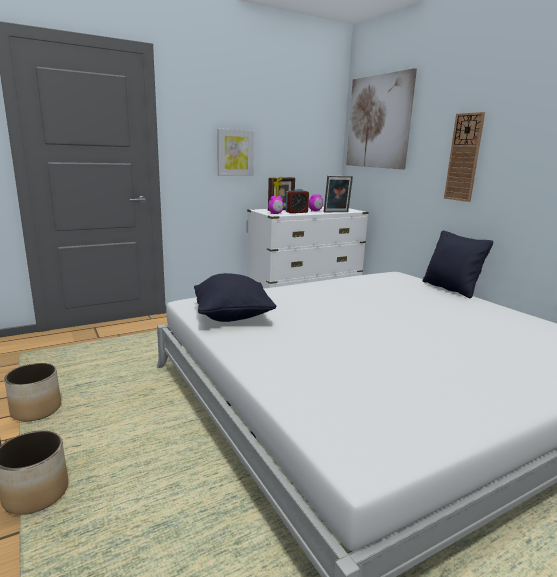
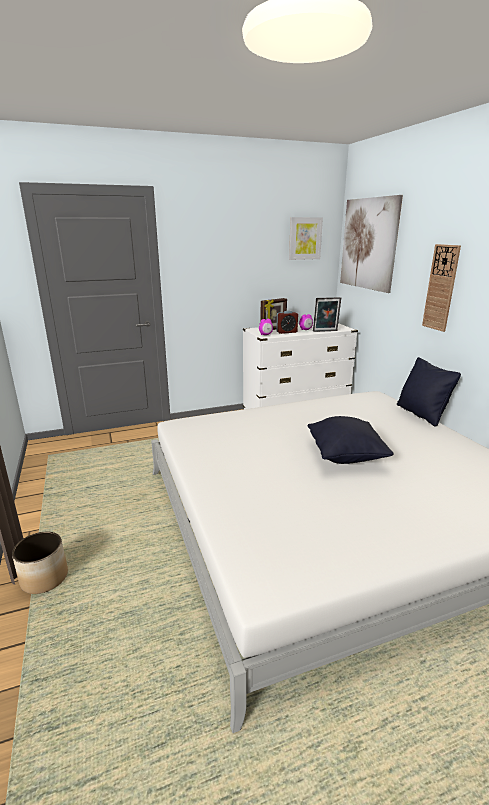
camera: 10 degrees right, 5 degrees up
planter [4,363,61,421] -> none
black pillow [194,273,276,322] -> black pillow moved to [308,416,394,464]
picture [217,129,254,176] -> picture moved to [289,217,323,260]

